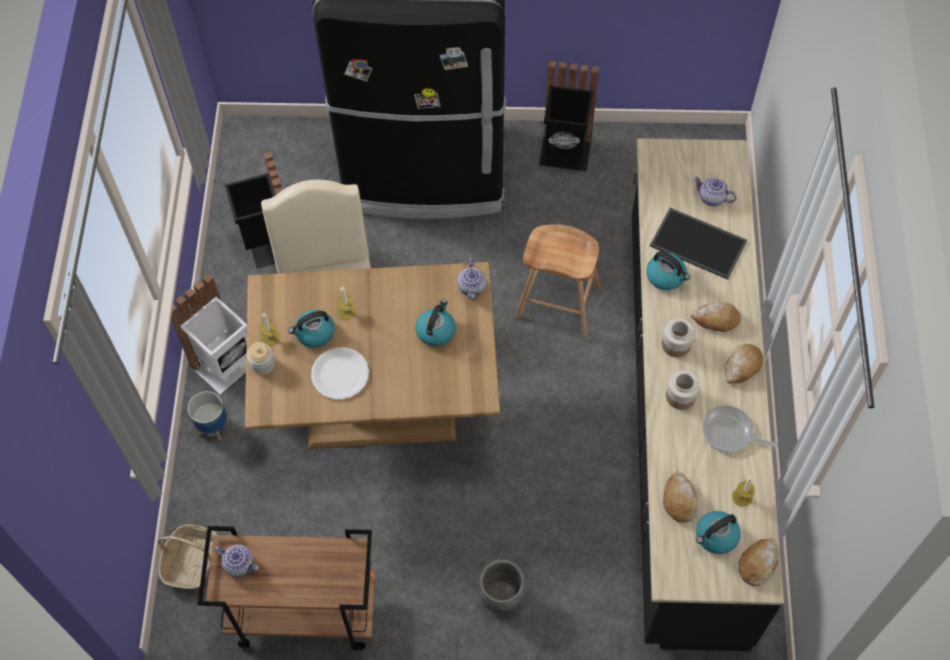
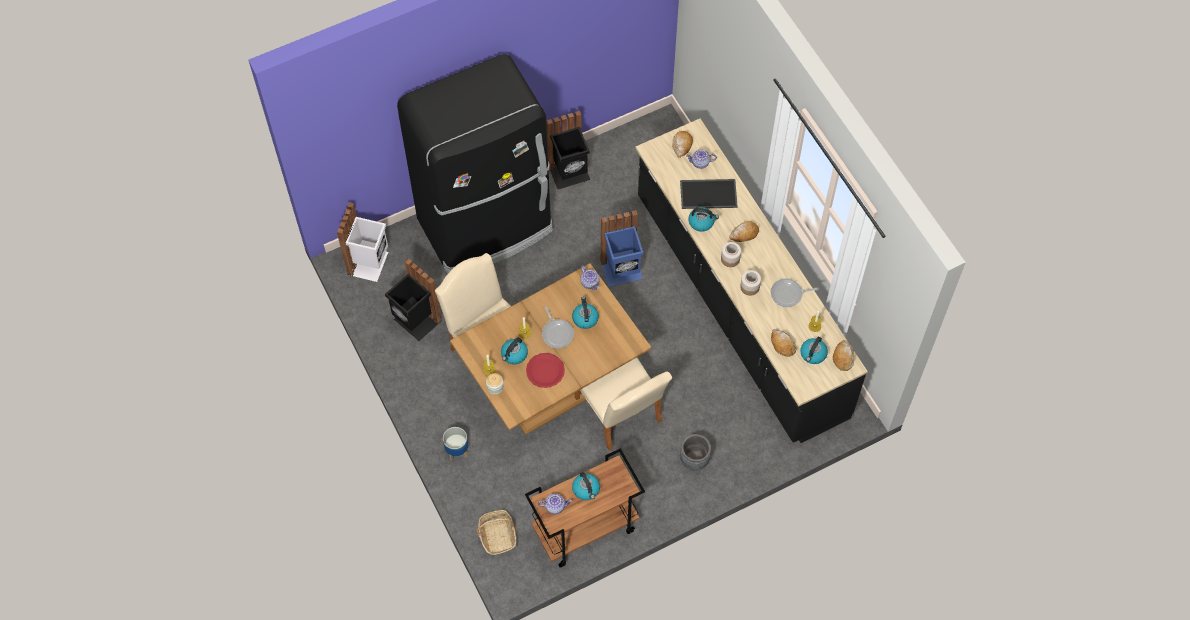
camera: 30 degrees left, 0 degrees up
white trash can [171,273,247,394] -> white trash can moved to [337,202,388,282]
white plate [311,347,369,399] -> red plate [526,353,565,388]
brown stool [515,224,601,336] -> blue trash can [600,210,643,287]
bread [725,344,763,384] -> bread moved to [672,131,693,158]
none -> frying pan [542,307,574,349]
none -> kettle [572,472,600,500]
none -> beige chair [575,358,672,451]

